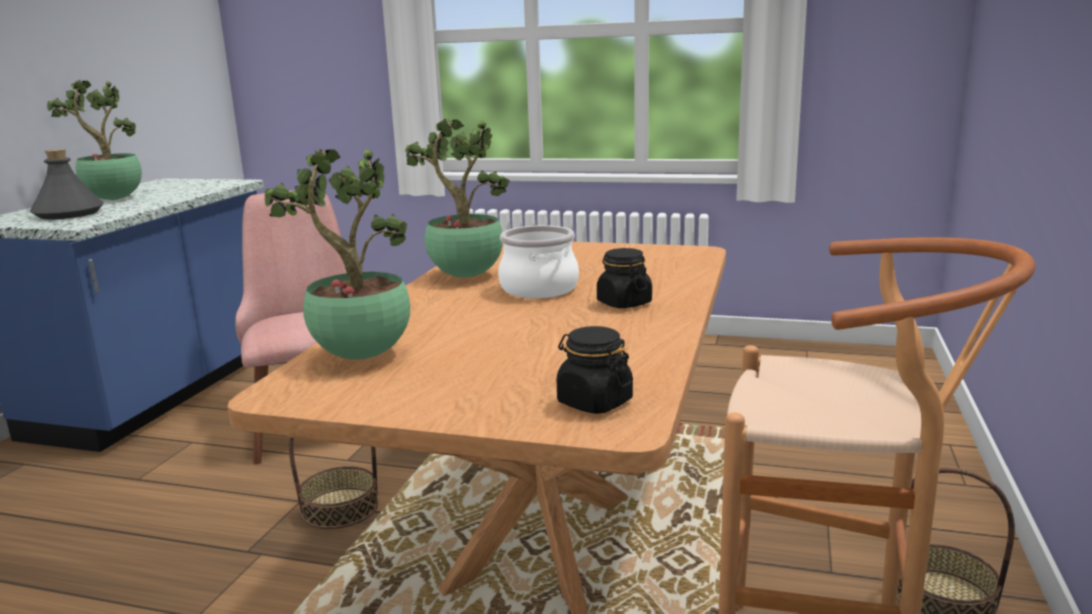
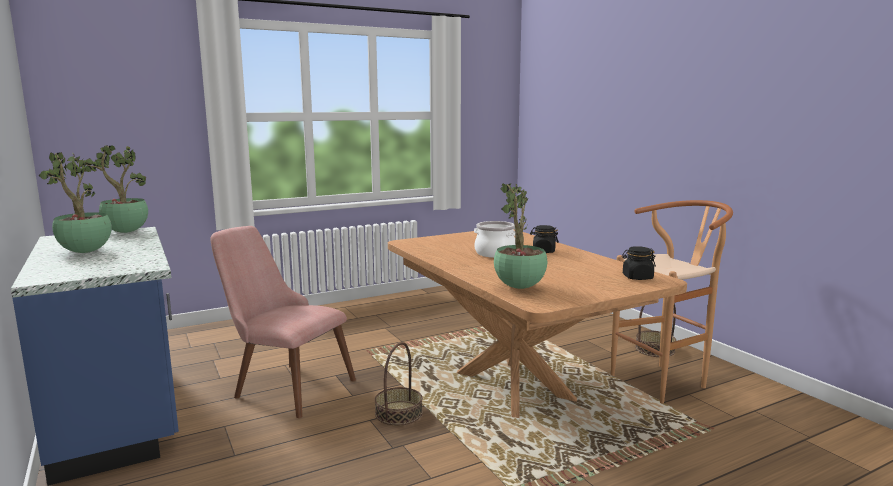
camera: 45 degrees left, 5 degrees down
grey bottle [29,149,103,219] -> none
potted plant [404,119,510,278] -> potted plant moved to [84,145,148,233]

